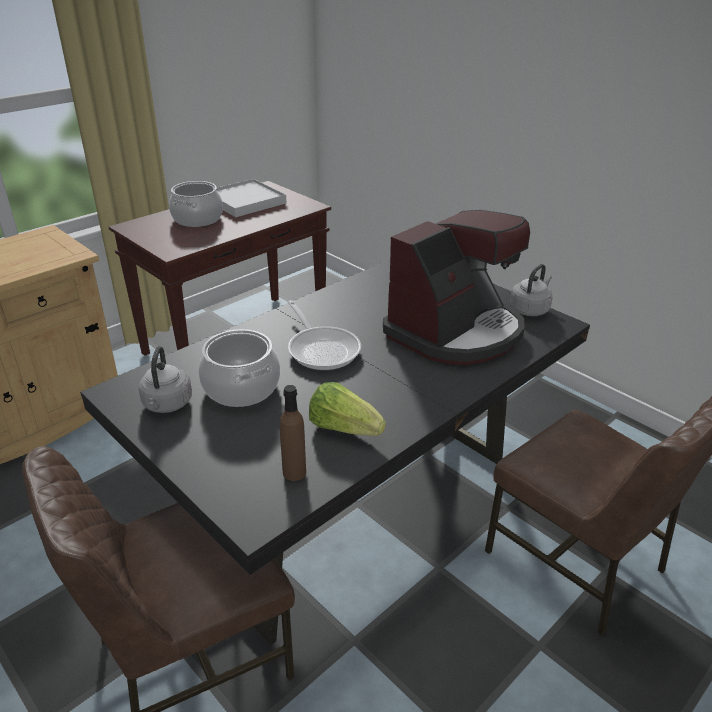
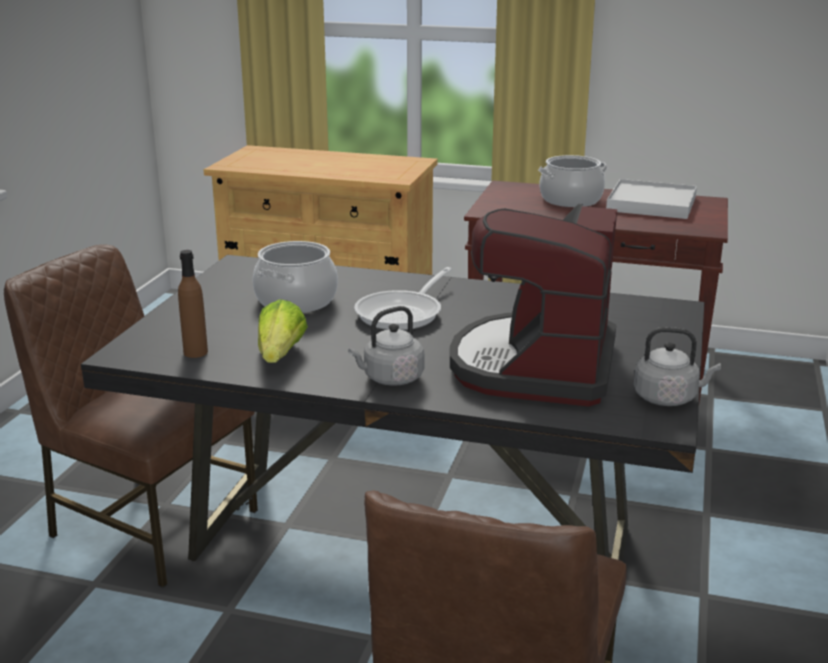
camera: 60 degrees right, 10 degrees down
grey kettle [138,346,192,413] -> grey kettle moved to [348,306,425,386]
coffee machine [383,210,530,365] -> coffee machine turned 90 degrees clockwise [450,204,617,407]

